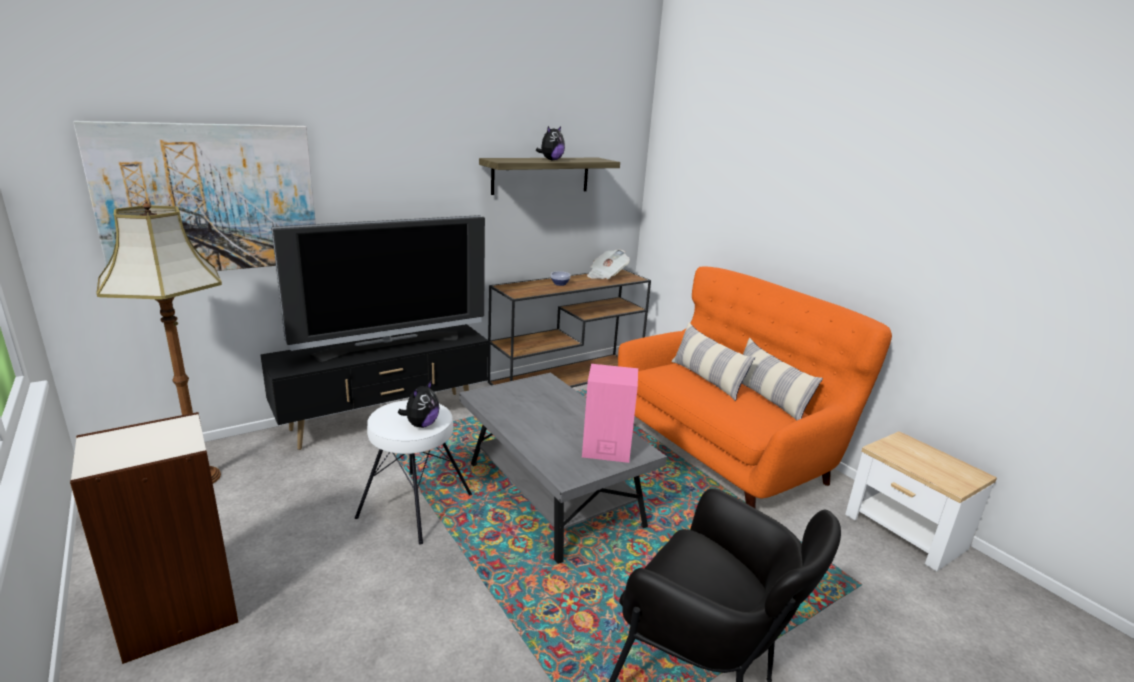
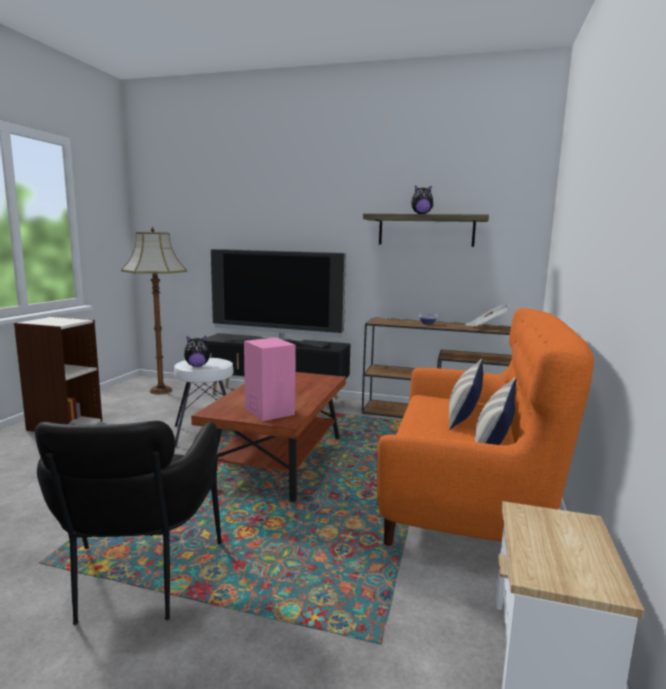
camera: 50 degrees right, 10 degrees down
picture [73,121,316,271] -> none
grey coffee table [459,372,667,564] -> brown coffee table [191,372,346,502]

